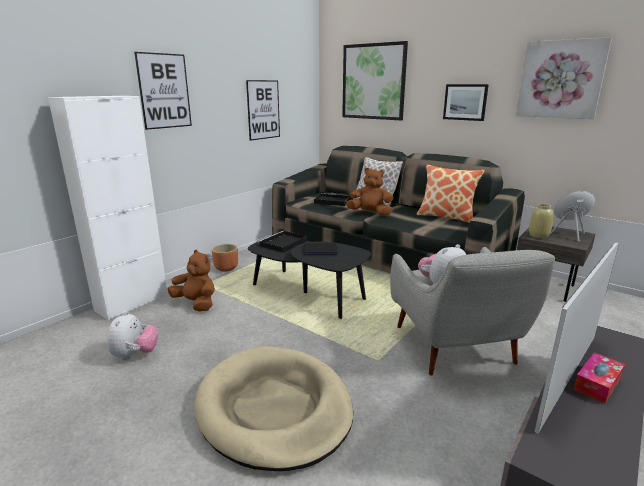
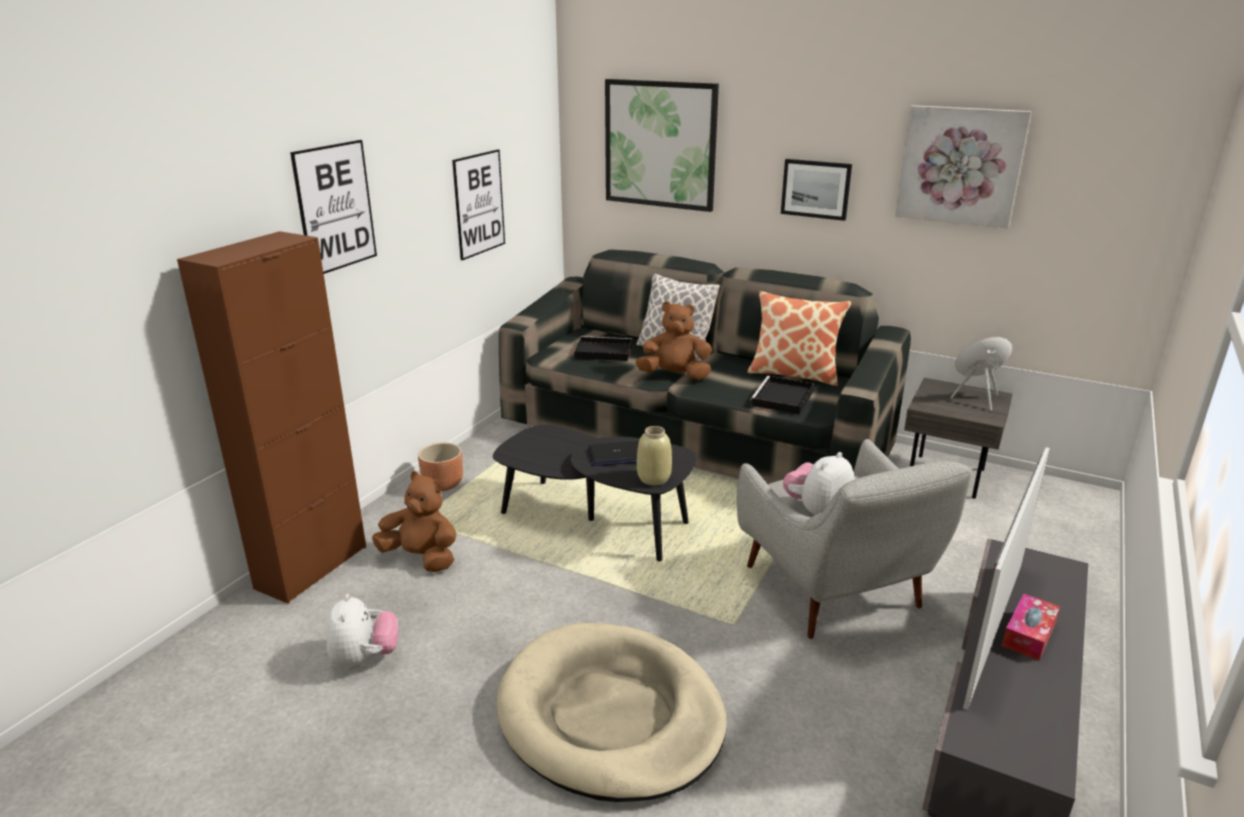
camera: 10 degrees left, 5 degrees up
white cabinet [48,96,168,321] -> brown cabinet [177,231,366,604]
black tray [258,231,307,253] -> black tray moved to [750,376,814,414]
beige vase [529,204,553,238] -> beige vase moved to [637,426,672,485]

